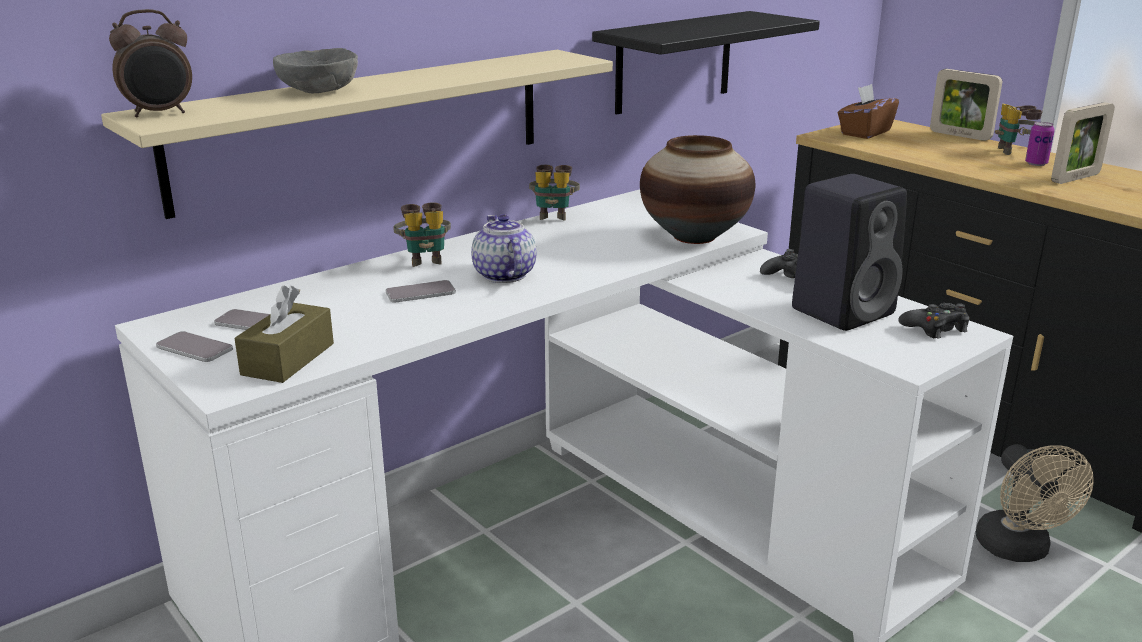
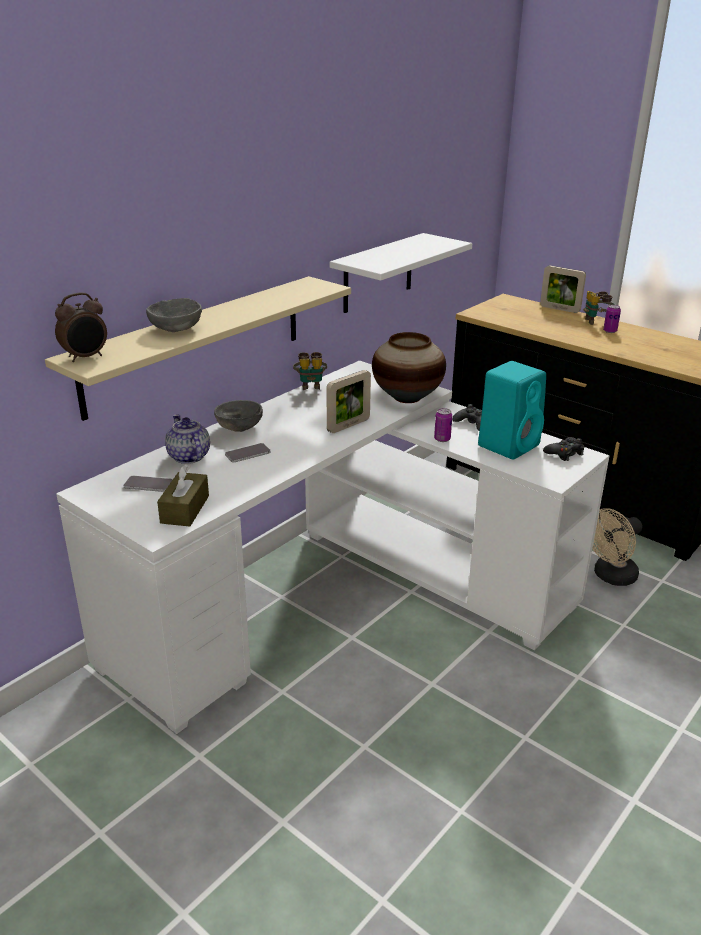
camera: 10 degrees left, 5 degrees up
phone [156,331,233,362] -> none
binoculars [393,202,451,267] -> grey bowl [214,400,263,432]
teapot [471,214,536,283] -> teapot moved to [165,414,210,464]
black shelf [592,11,820,115] -> white shelf [330,233,472,313]
black speaker [792,174,907,331] -> turquoise speaker [478,361,546,460]
brown tissue box [838,84,899,139] -> none
beige fan [976,444,1094,562] -> beige fan turned 75 degrees clockwise [592,508,642,586]
picture frame [1051,102,1115,184] -> picture frame moved to [327,370,371,433]
none -> can [434,408,452,442]

